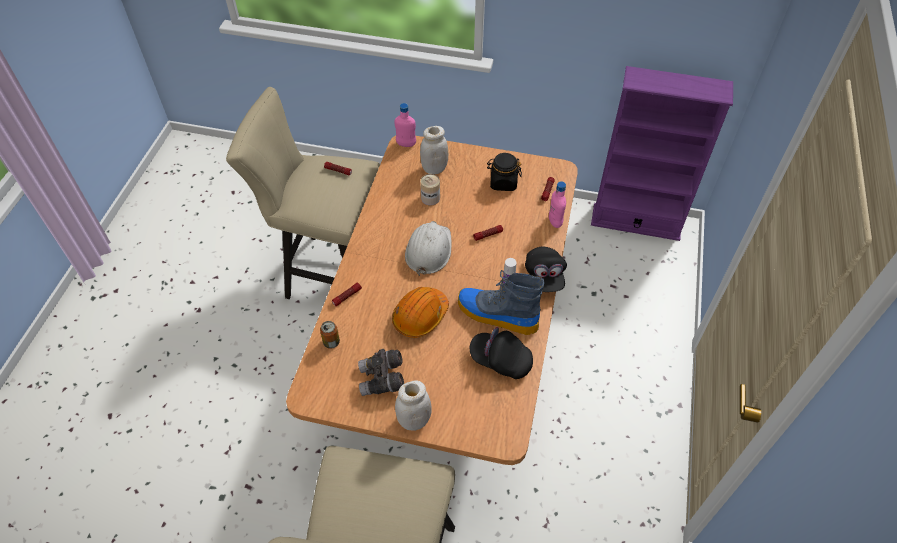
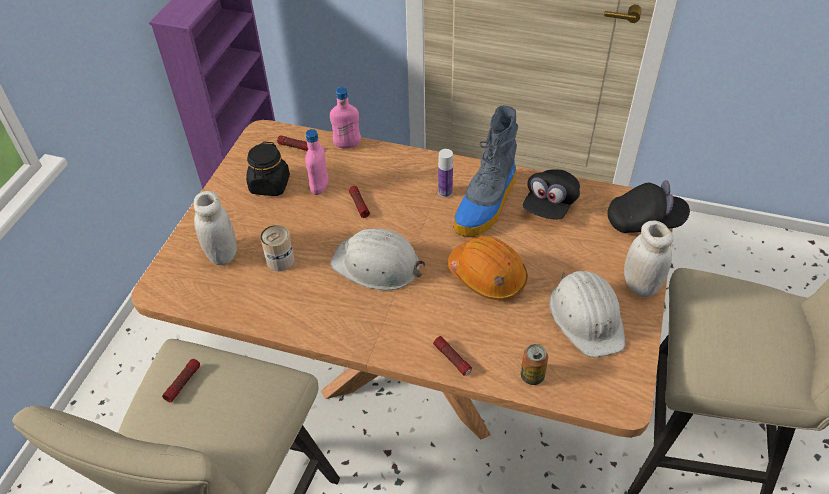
camera: 85 degrees left, 5 degrees down
grey binoculars [358,349,404,396] -> white hard hat [549,271,626,358]
pink bottle [394,103,416,147] -> pink bottle moved to [305,129,329,195]
black cap [525,246,567,292] -> black cap moved to [608,180,690,233]

